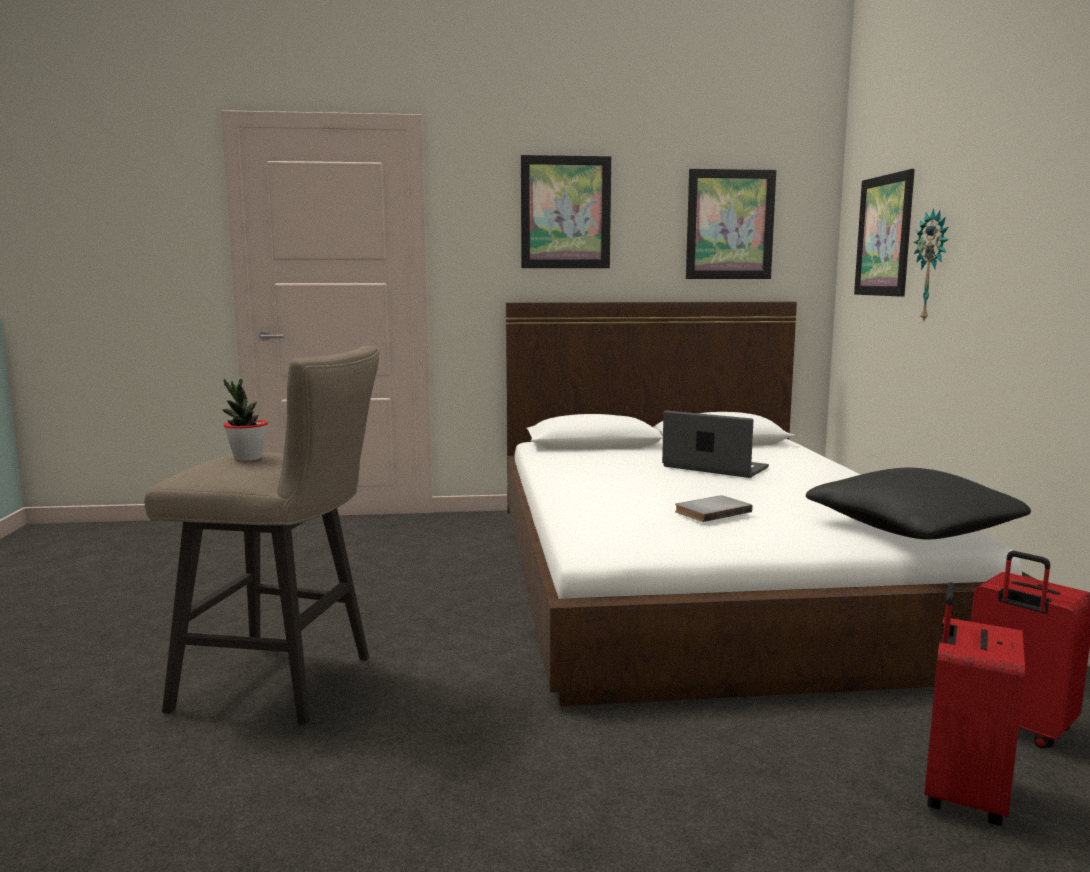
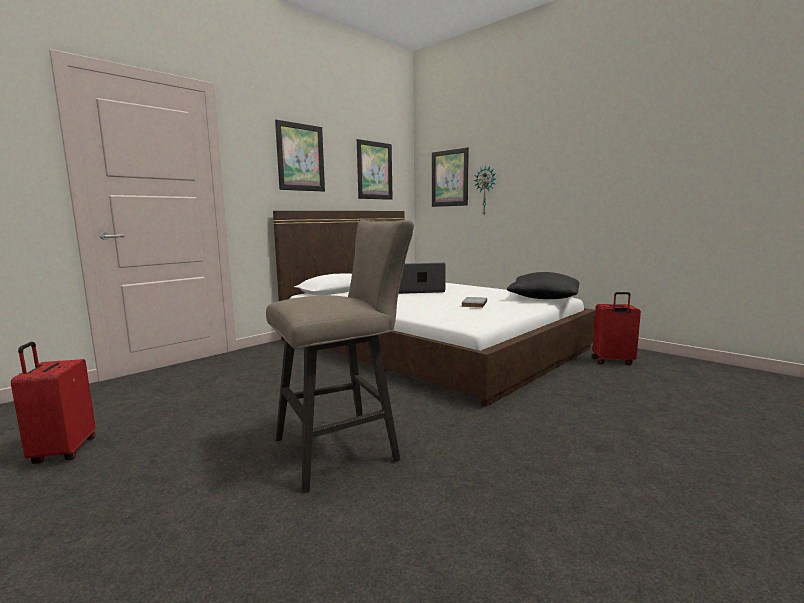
camera: 40 degrees left, 0 degrees up
potted plant [222,379,268,461] -> none
red suitcase [924,582,1025,826] -> red suitcase moved to [11,342,96,464]

